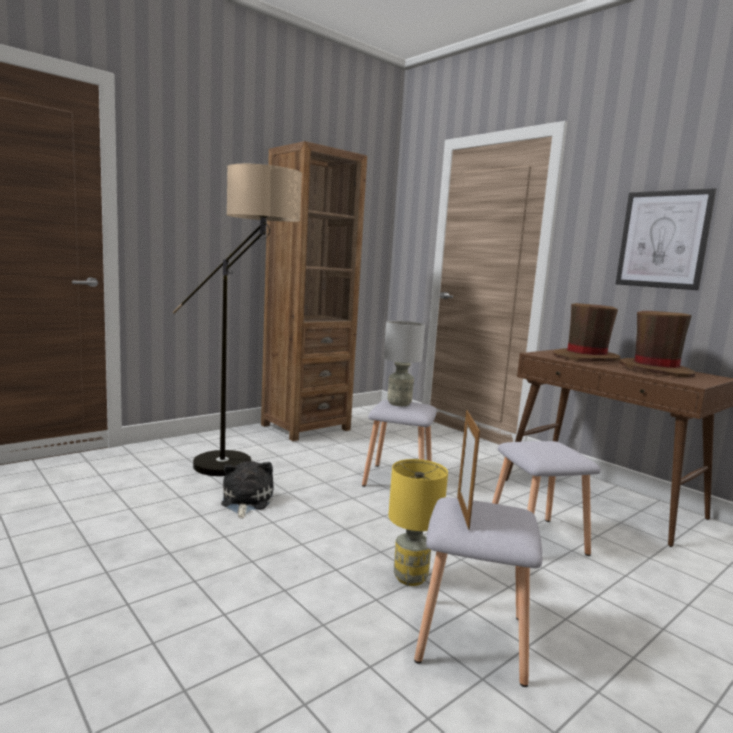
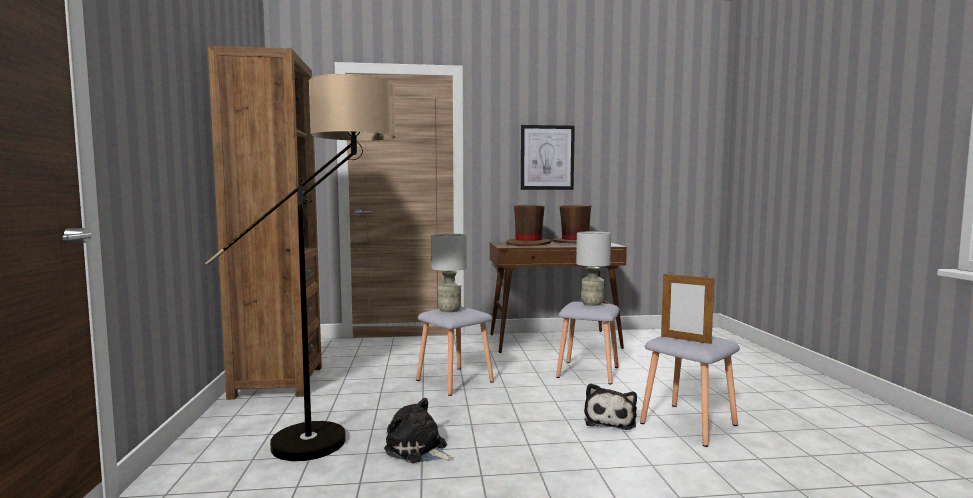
camera: 55 degrees left, 5 degrees down
yellow table lamp [388,459,448,586] -> plush toy [584,383,637,430]
none -> grey table lamp [576,232,611,306]

